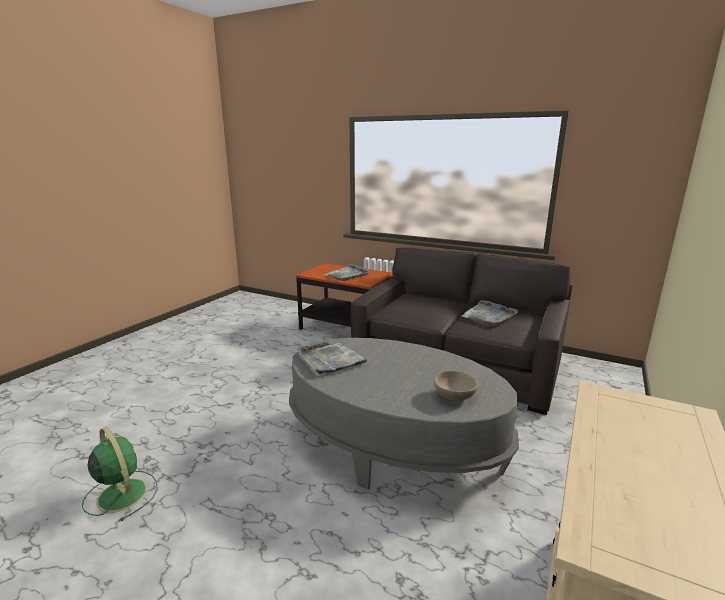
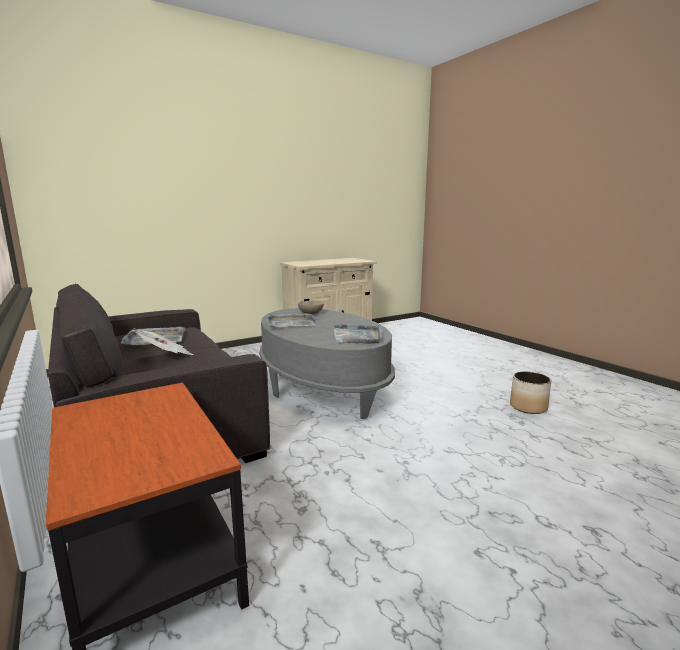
camera: 150 degrees left, 5 degrees down
green fan [82,427,158,522] -> planter [510,371,551,414]
grey tray [324,264,370,281] -> grey tray moved to [266,313,316,327]
none -> newspaper [132,330,193,355]

